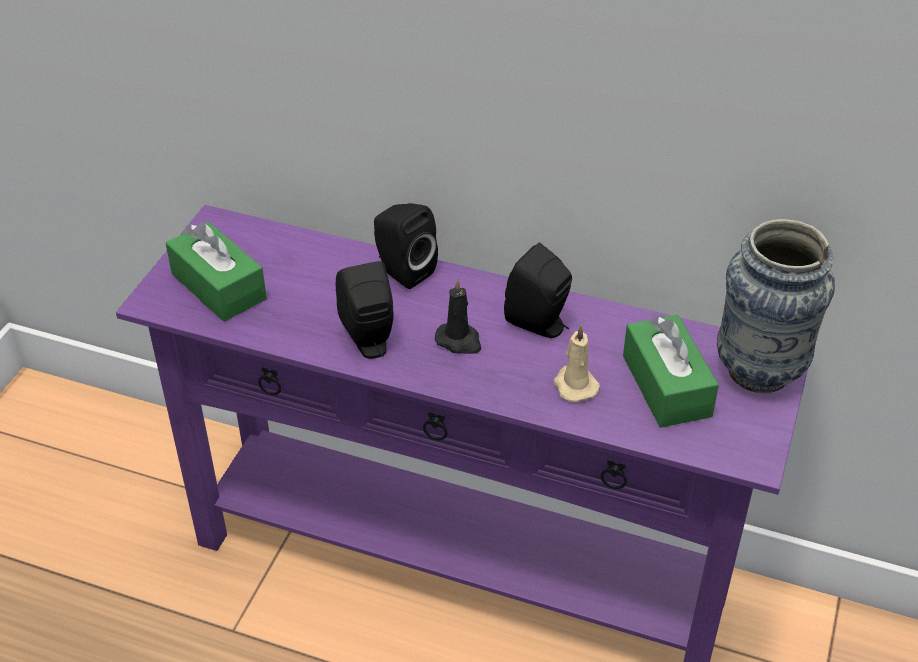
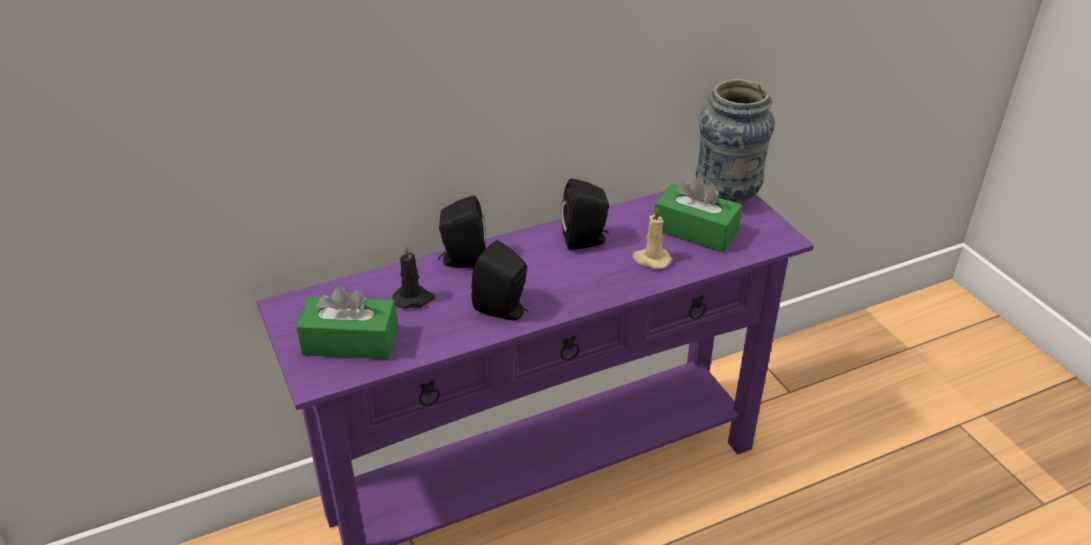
camera: 45 degrees left, 5 degrees down
black candle [435,279,481,354] -> black candle moved to [393,245,435,309]

